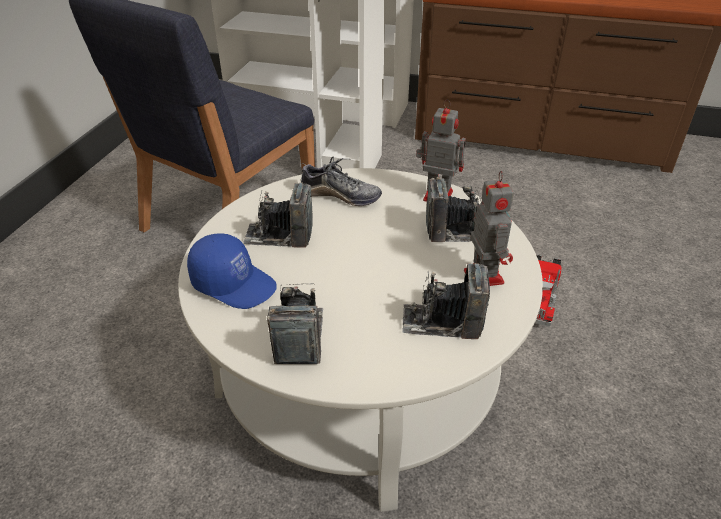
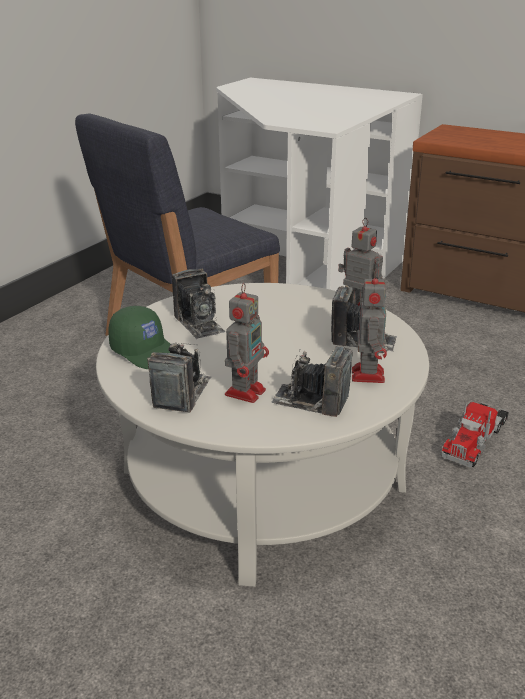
camera: 15 degrees right, 10 degrees down
blue cap [187,233,277,309] -> green cap [108,306,170,369]
camera [243,183,313,248] -> camera turned 135 degrees counterclockwise [172,268,225,339]
shoe [301,157,382,206] -> none
none -> toy robot [225,283,269,403]

